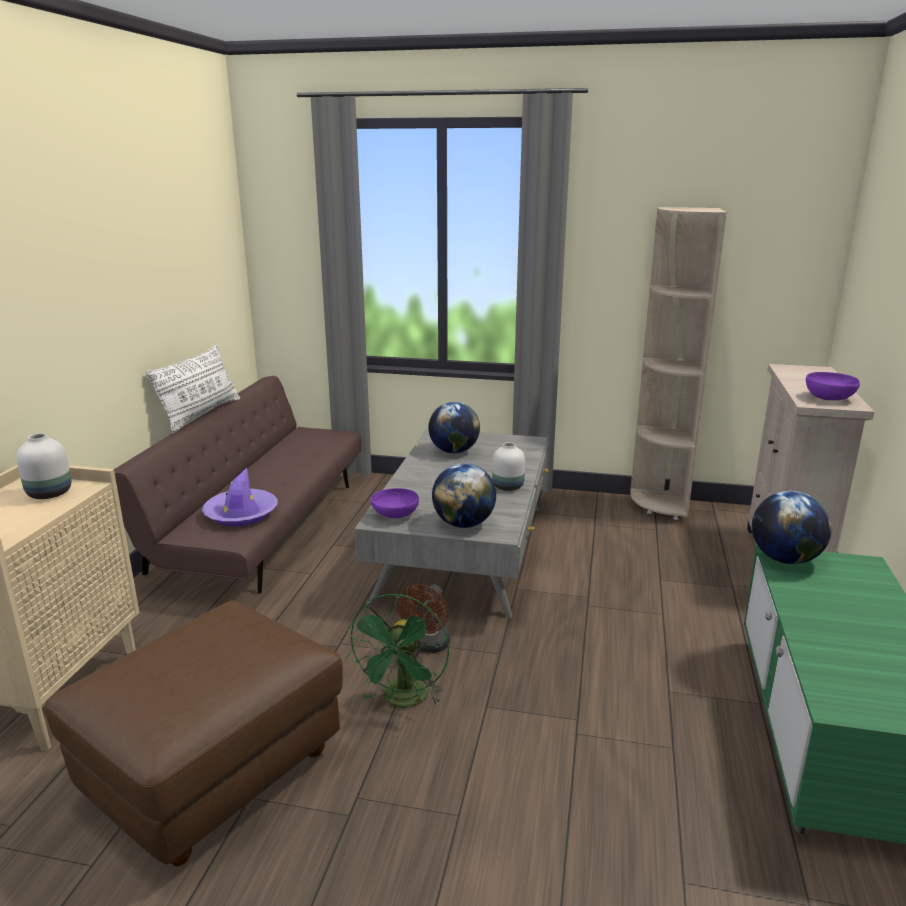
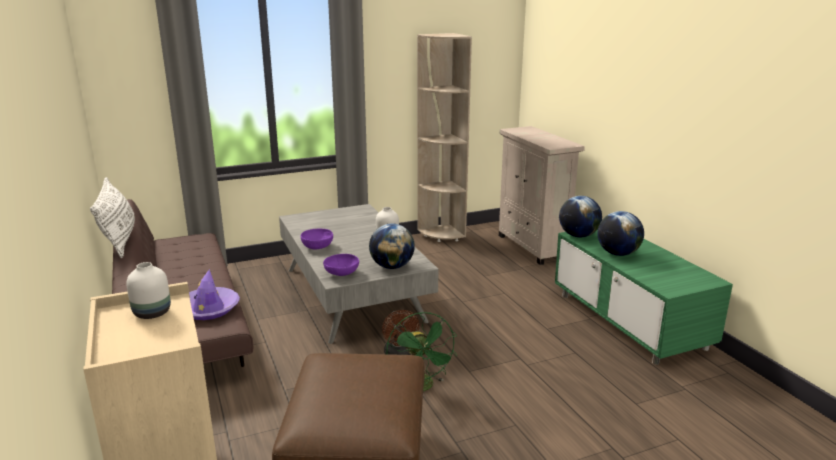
camera: 35 degrees left, 0 degrees up
globe [428,402,480,453] -> globe moved to [597,211,644,256]
purple bowl [806,372,860,400] -> purple bowl moved to [301,229,333,249]

